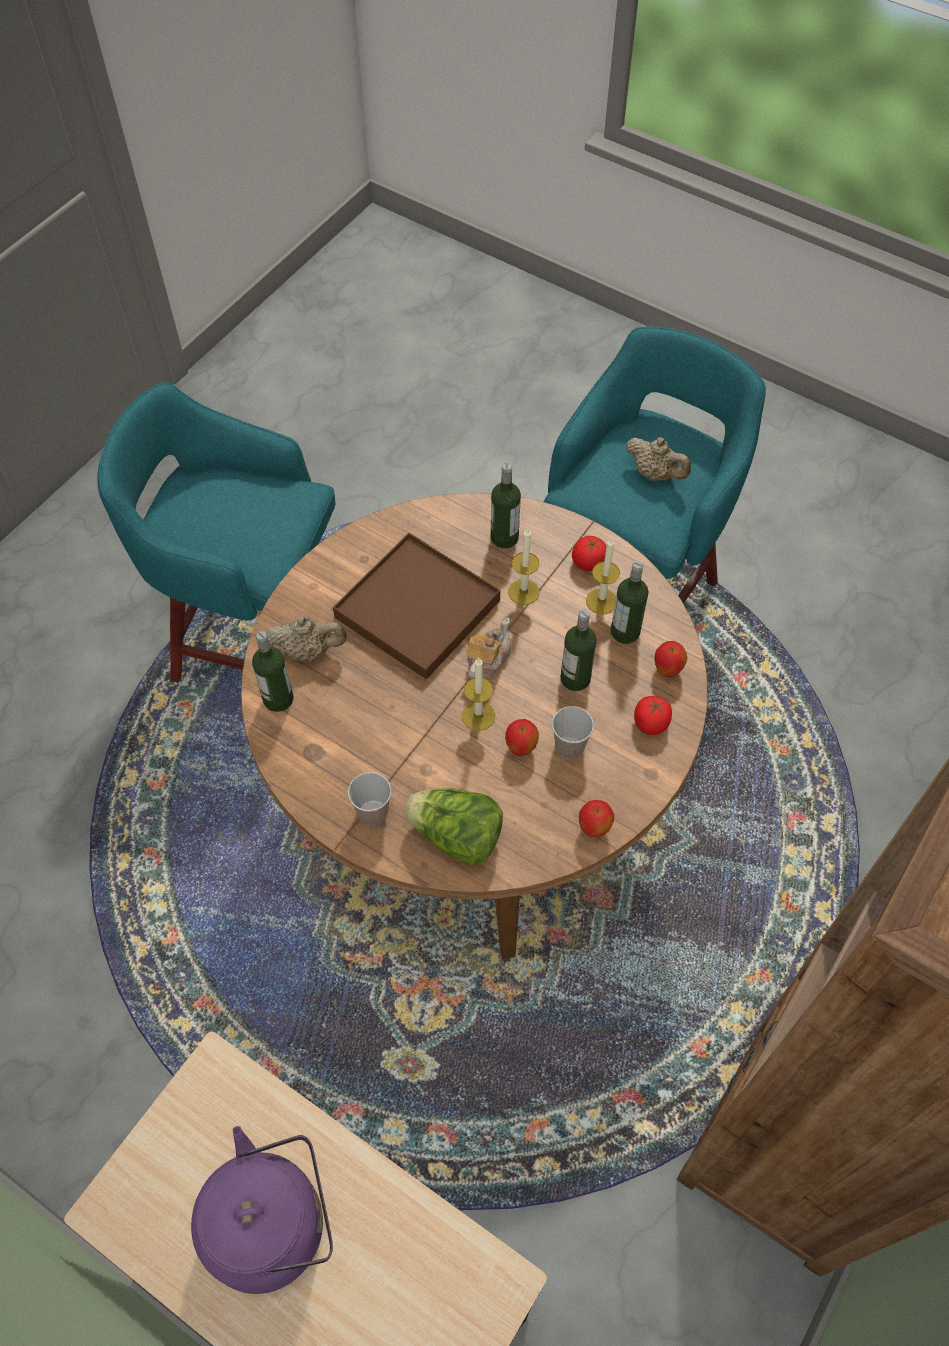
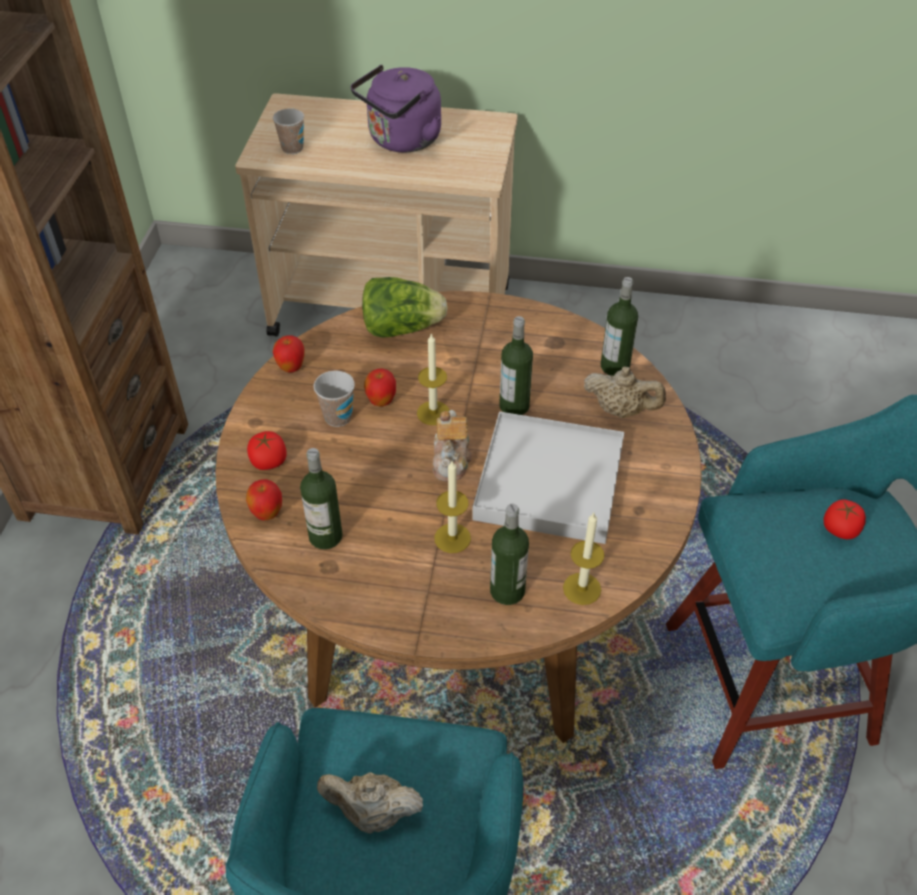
camera: 155 degrees right, 10 degrees down
beige teapot [266,616,347,662] -> beige teapot turned 135 degrees counterclockwise [584,367,666,418]
brown tray [333,533,500,679] -> white tray [472,411,624,544]
cup [348,772,391,826] -> cup moved to [273,108,304,154]
bottle [560,610,597,691] -> bottle moved to [499,316,533,415]
tomato [572,536,607,571] -> tomato moved to [824,500,866,539]
candle [586,537,620,614] -> candle moved to [563,513,604,605]

